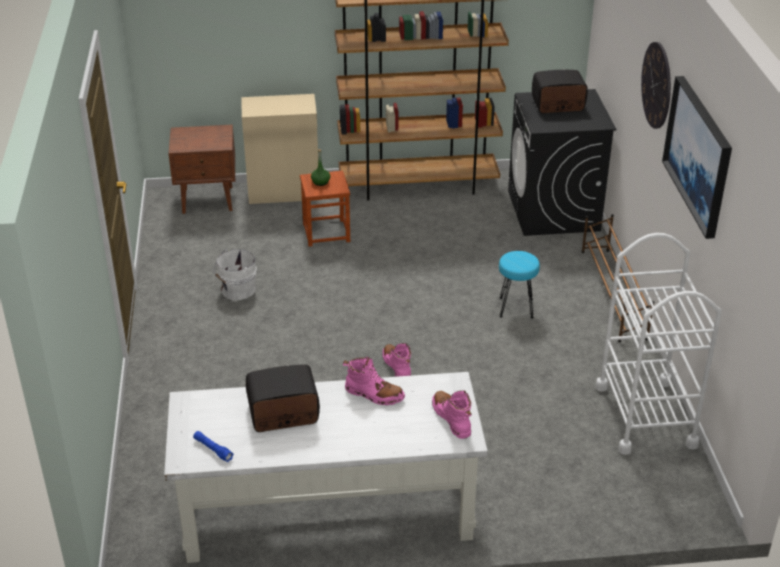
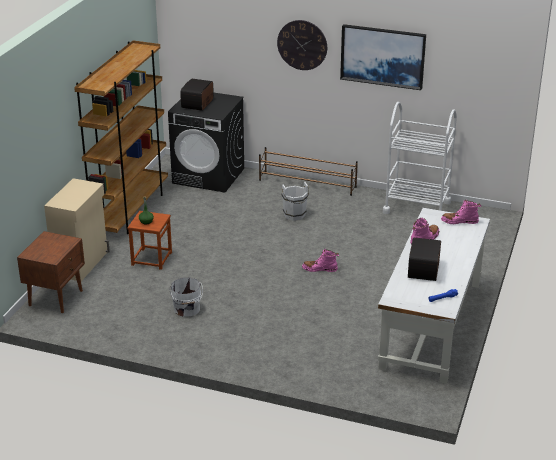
camera: 65 degrees left, 5 degrees down
turquoise stool [499,251,540,319] -> white bucket [282,182,309,221]

